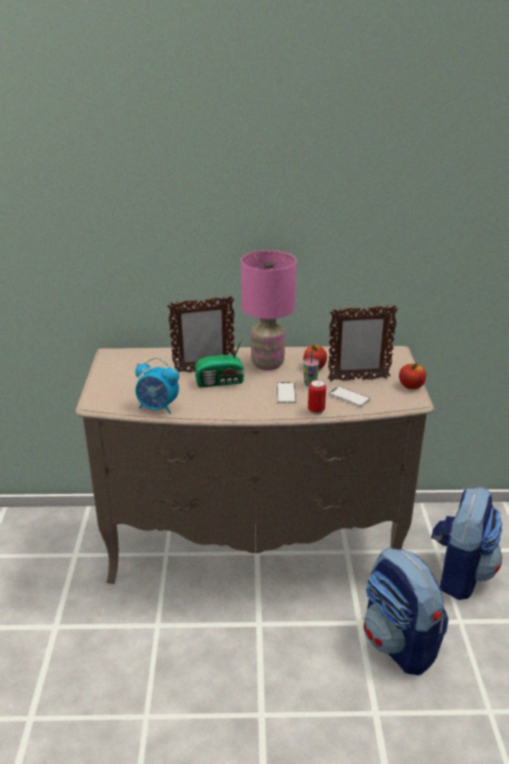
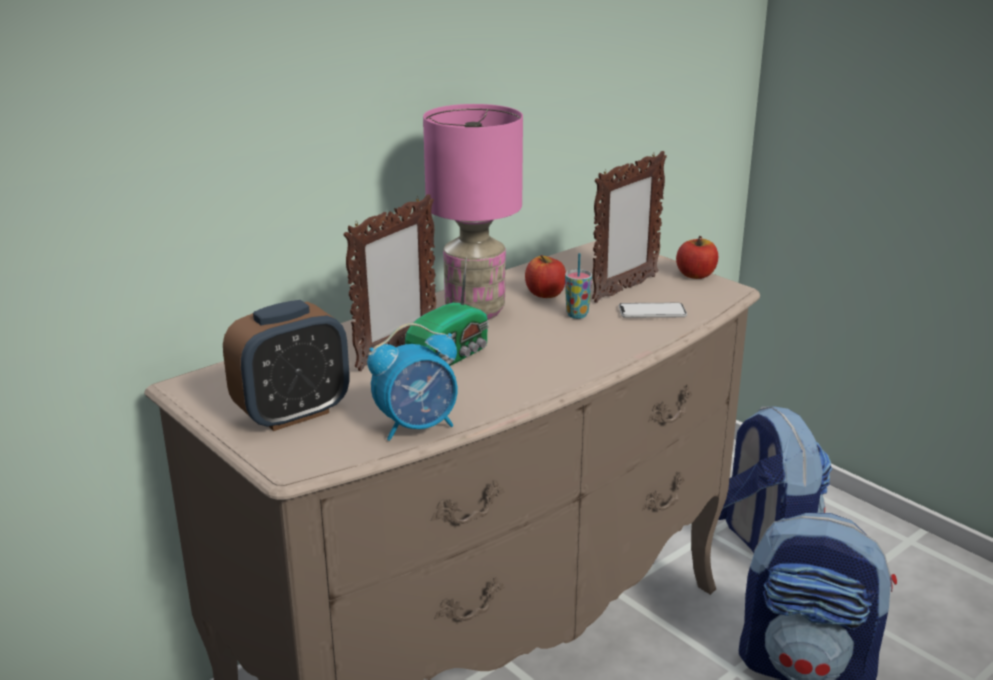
camera: 40 degrees left, 5 degrees down
phone [276,382,297,403] -> none
can [308,380,326,415] -> none
none -> alarm clock [223,300,350,431]

